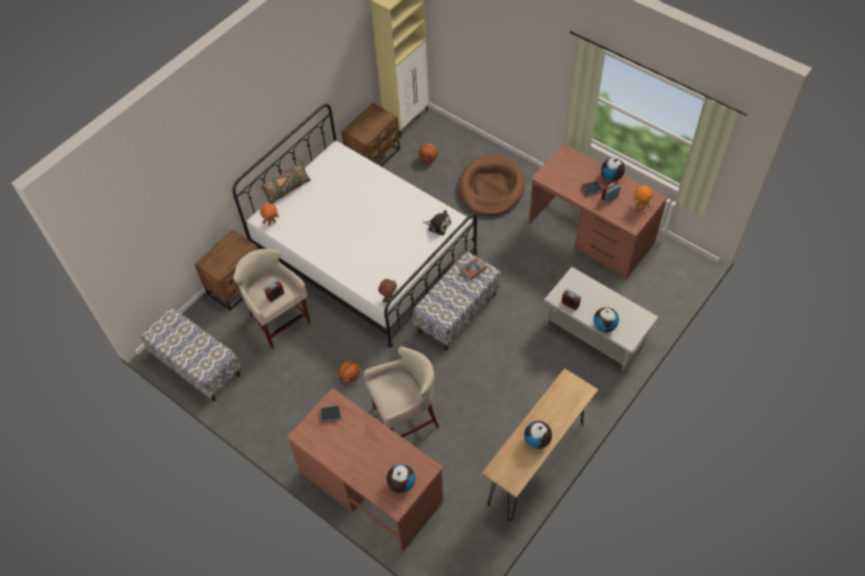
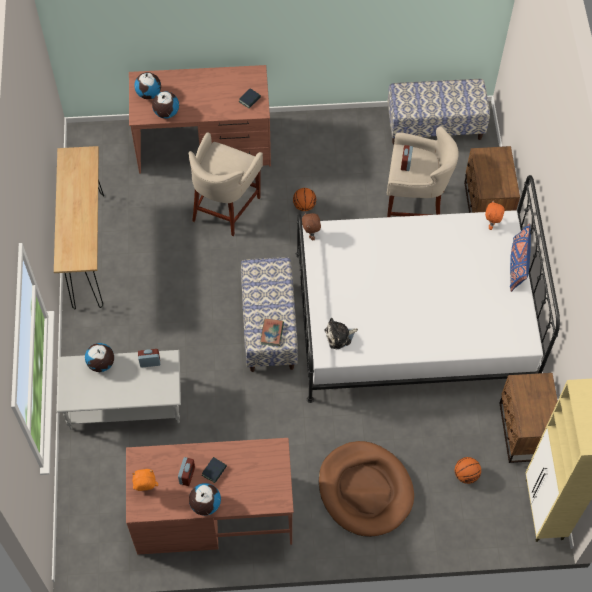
camera: 135 degrees right, 5 degrees up
green pillow [260,160,311,204] -> blue pillow [510,223,531,292]
globe [524,421,552,449] -> globe moved to [152,91,179,119]

